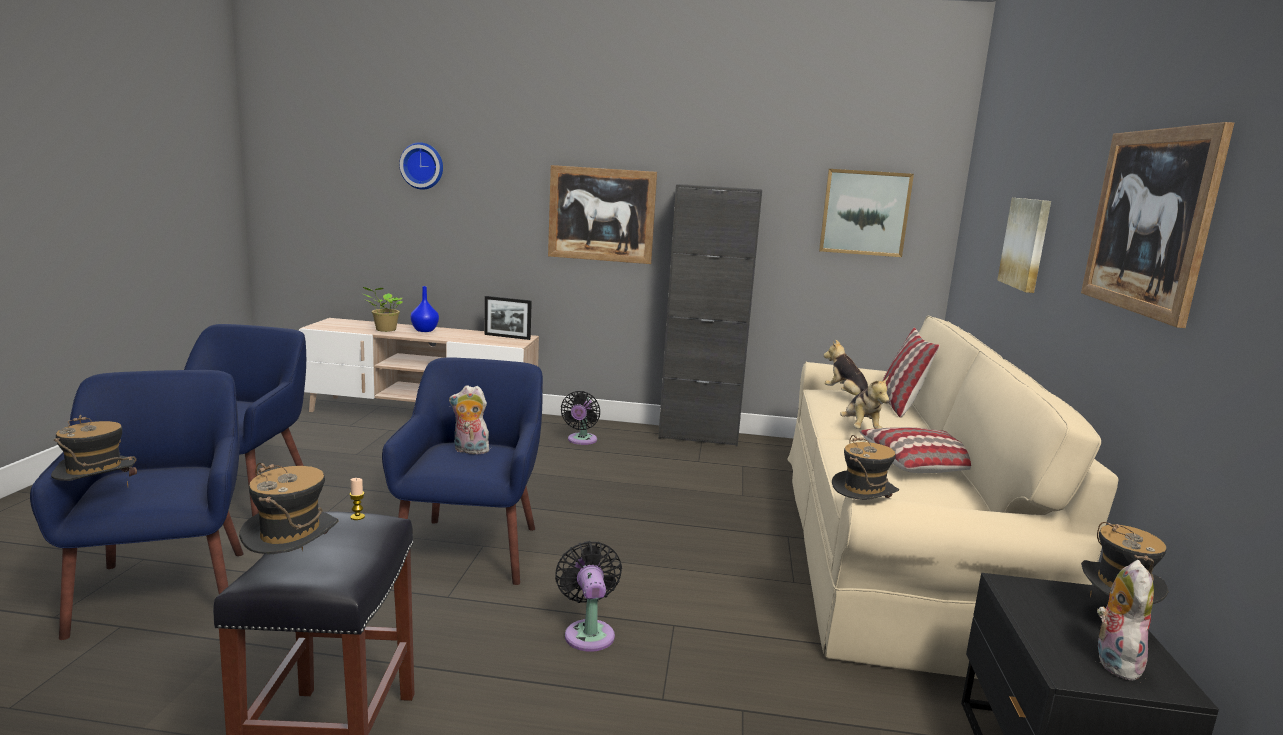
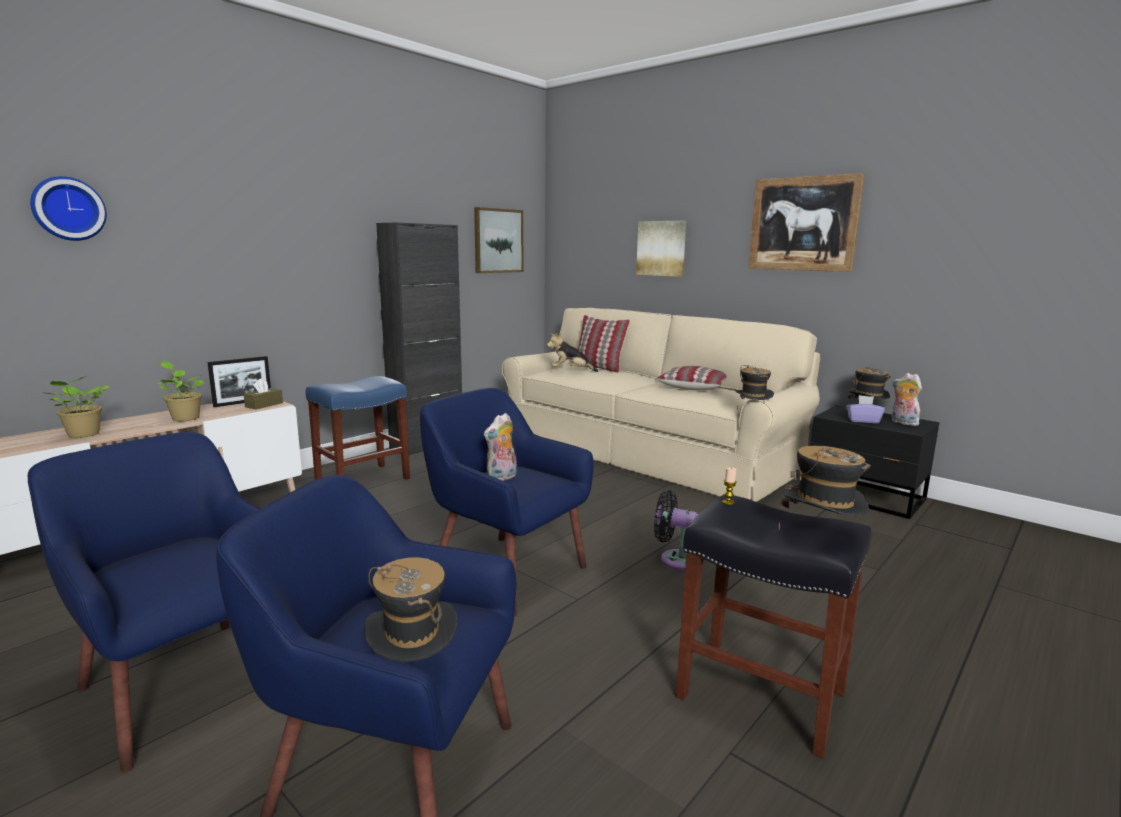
camera: 55 degrees left, 0 degrees up
blue vase [410,286,439,332] -> none
picture [548,165,657,264] -> none
black fan [561,391,600,445] -> blue stool [306,376,410,480]
plush toy [840,376,889,429] -> none
none -> potted plant [154,361,204,421]
none -> brown tissue box [243,378,283,409]
none -> purple tissue box [847,396,885,424]

